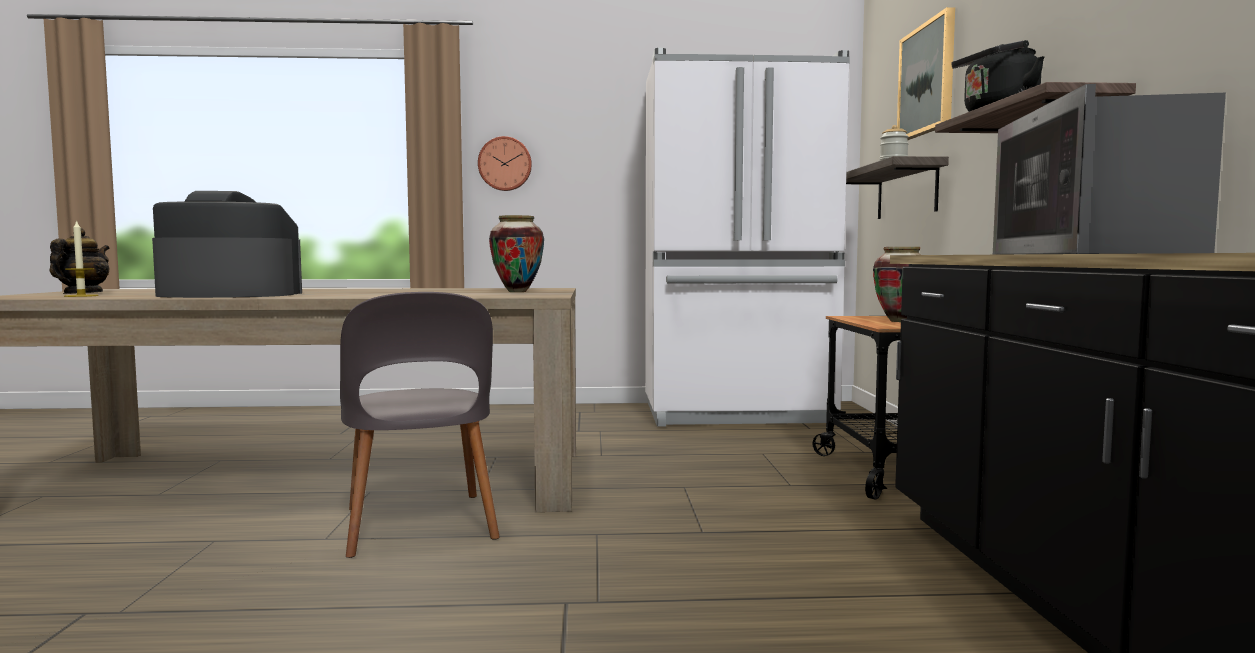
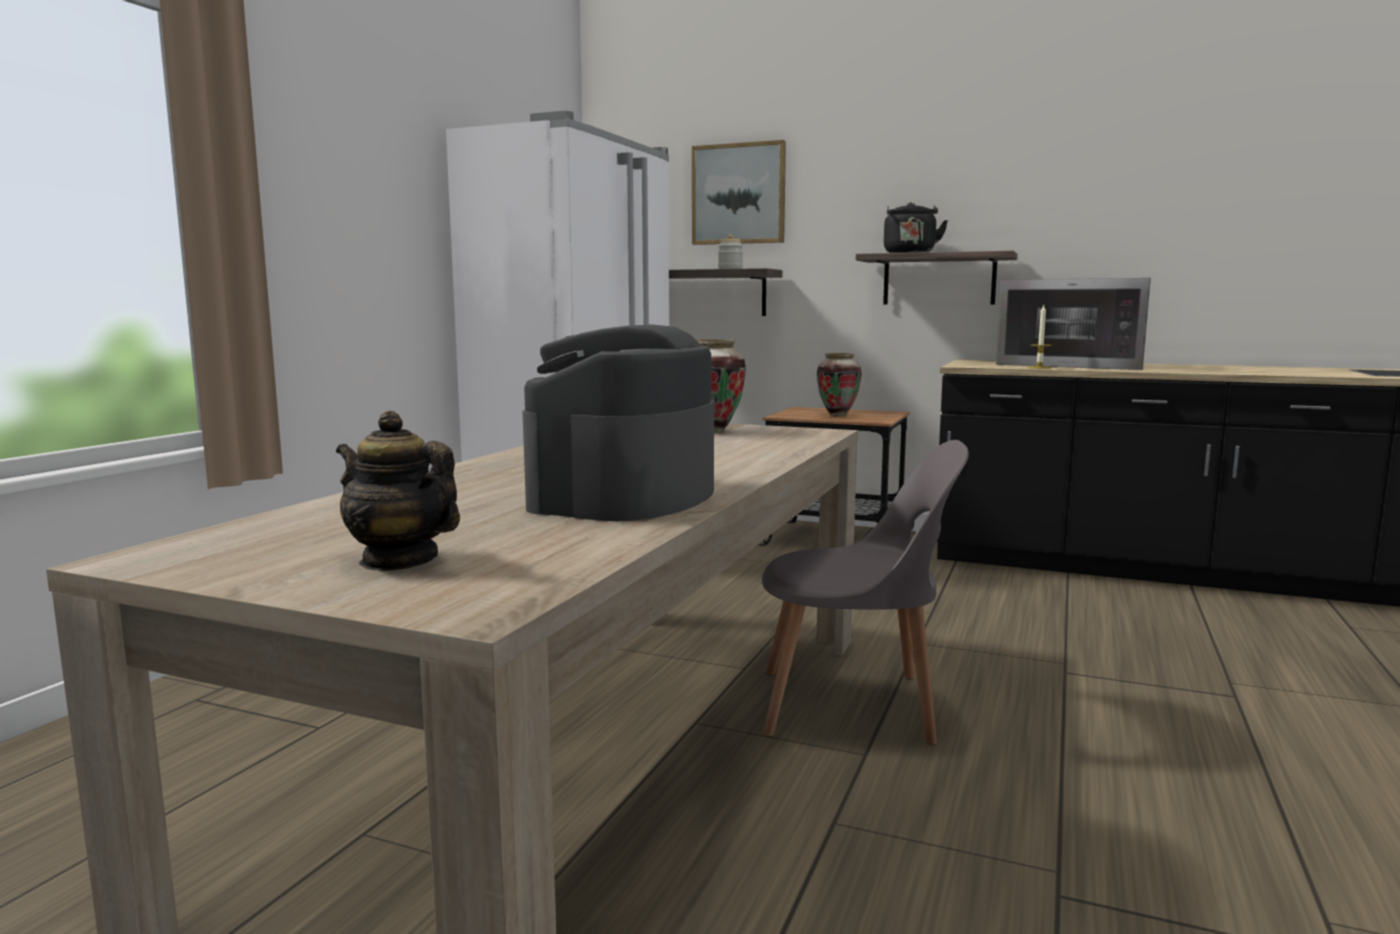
camera: 65 degrees left, 5 degrees up
candle [64,220,99,297] -> candle moved to [1027,305,1052,369]
wall clock [478,136,532,191] -> none

